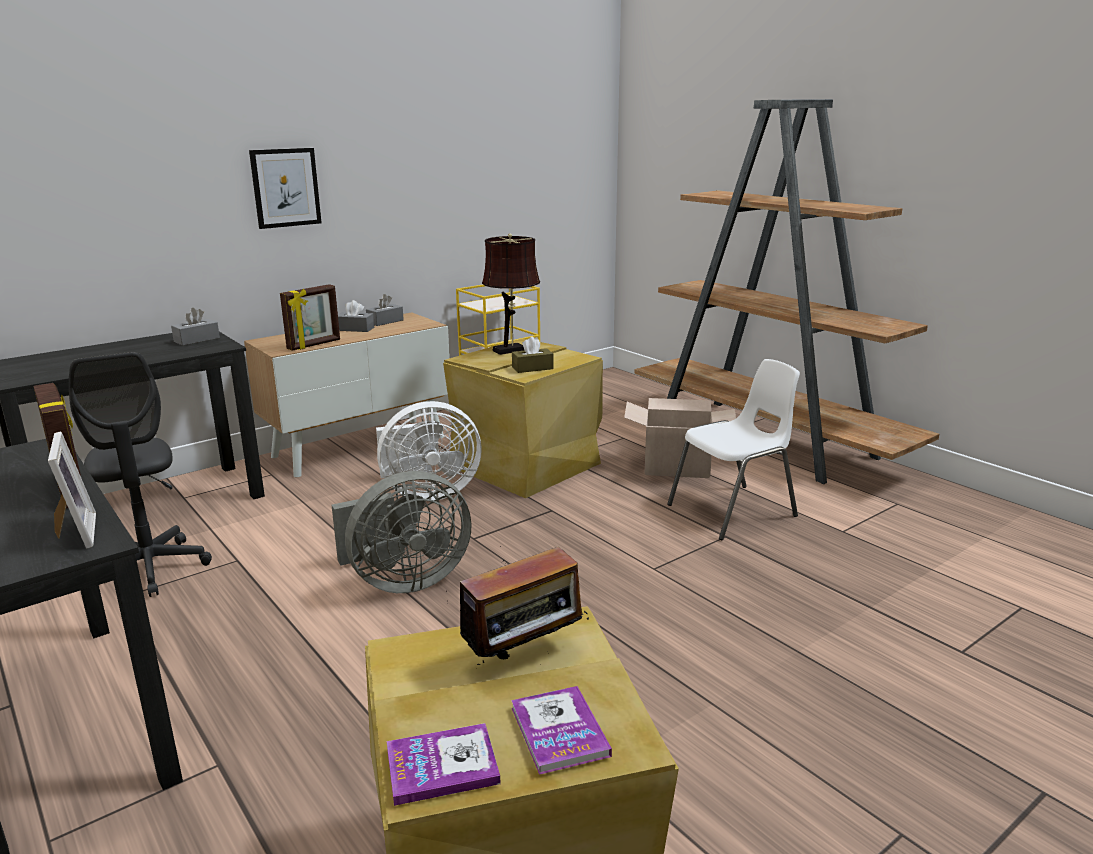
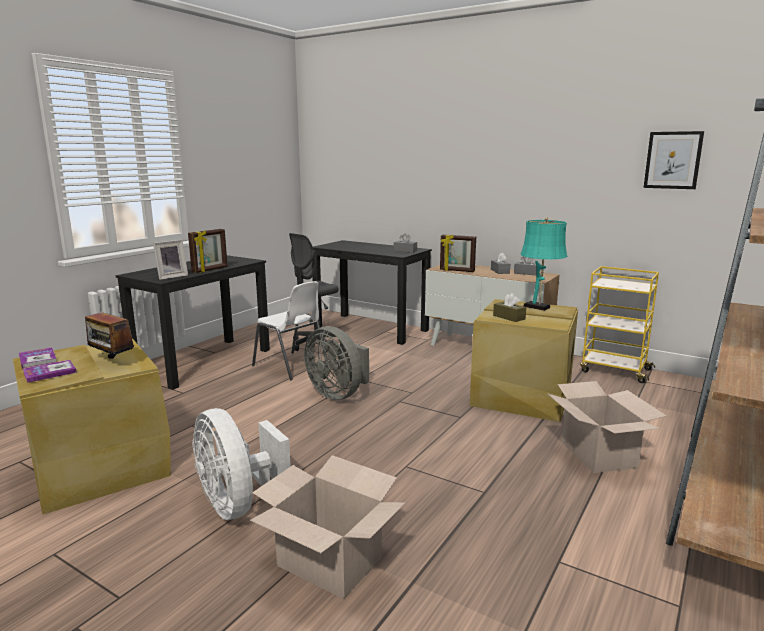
camera: 70 degrees right, 5 degrees down
picture [249,148,322,229] -> picture moved to [643,131,704,189]
white fan [376,401,482,500] -> white fan moved to [193,408,291,520]
brown table lamp [482,233,540,355] -> turquoise table lamp [521,217,567,311]
white chair [667,359,800,540] -> white chair moved to [252,281,328,381]
none -> cardboard box [250,455,405,599]

